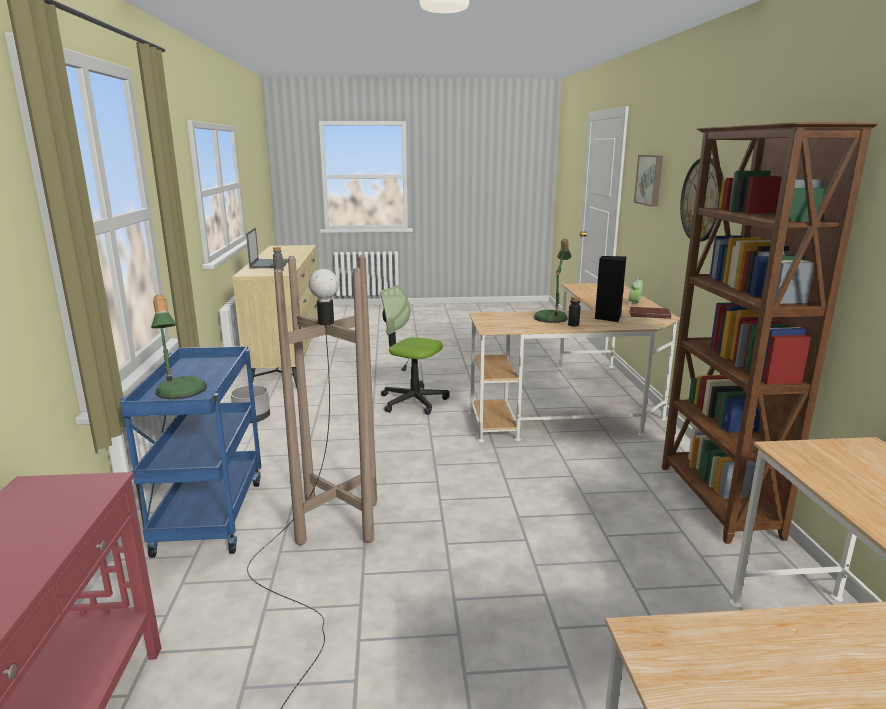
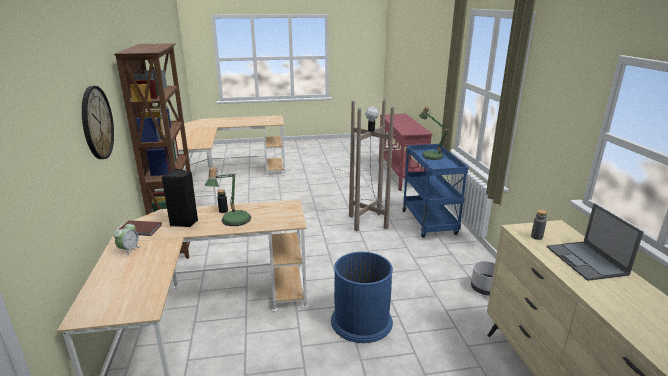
camera: 175 degrees right, 5 degrees up
office chair [380,285,450,415] -> blue trash can [331,252,393,343]
picture [634,155,663,207] -> none

